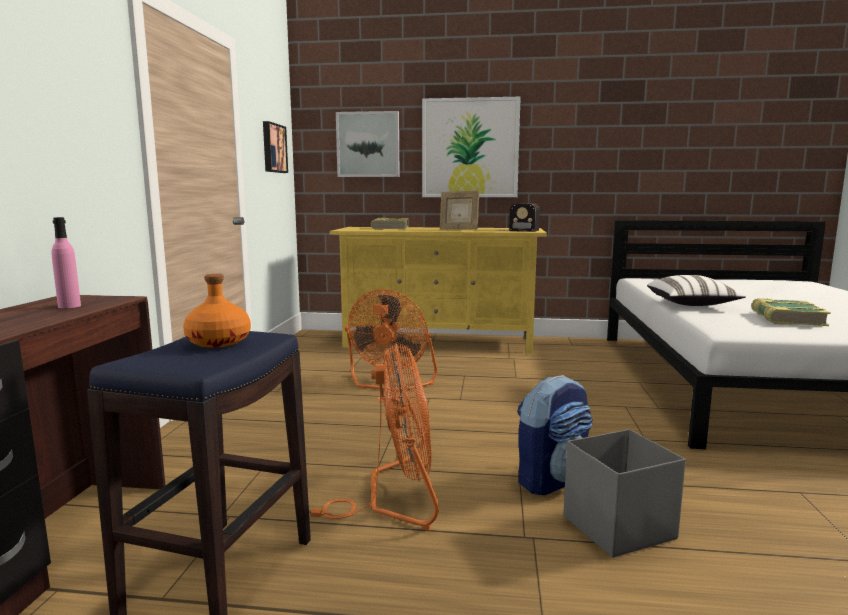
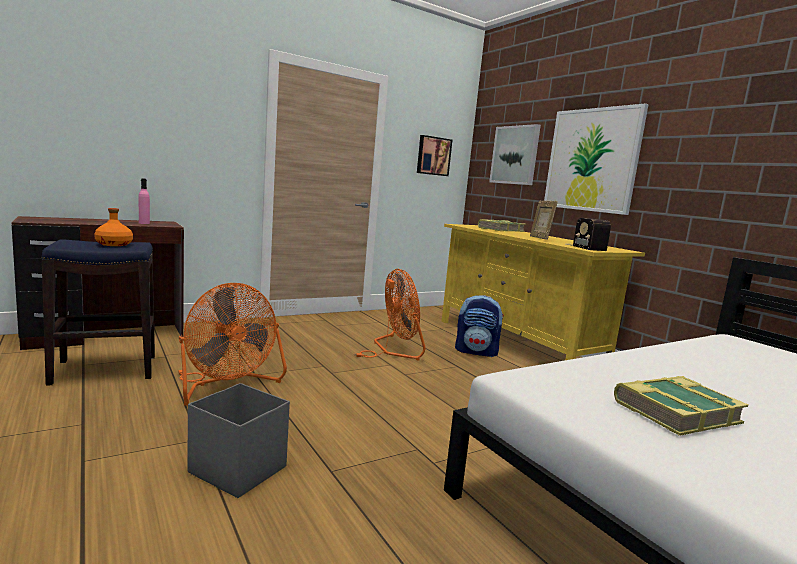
camera: 50 degrees right, 0 degrees up
backpack [517,375,593,495] -> backpack moved to [455,295,504,357]
white pillow [647,275,746,306] -> none

